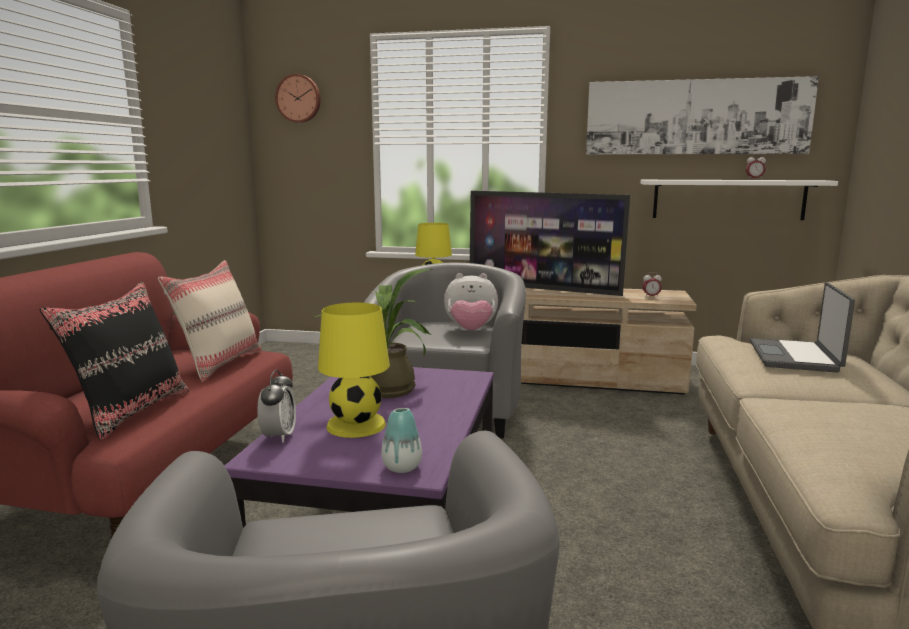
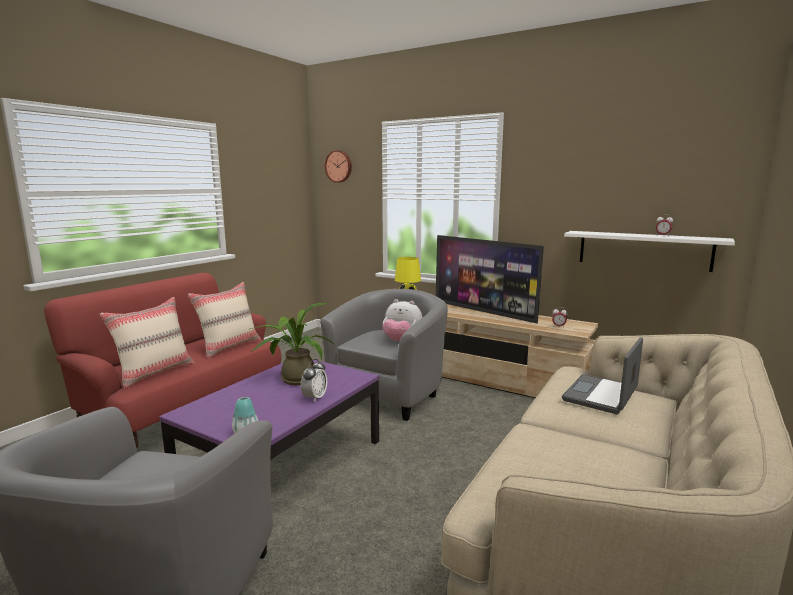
camera: 20 degrees right, 0 degrees up
black pillow [40,282,189,440] -> beige pillow [100,297,195,389]
alarm clock [257,370,296,443] -> alarm clock moved to [301,359,327,402]
yellow table lamp [318,303,390,438] -> none
picture [586,76,819,155] -> none

